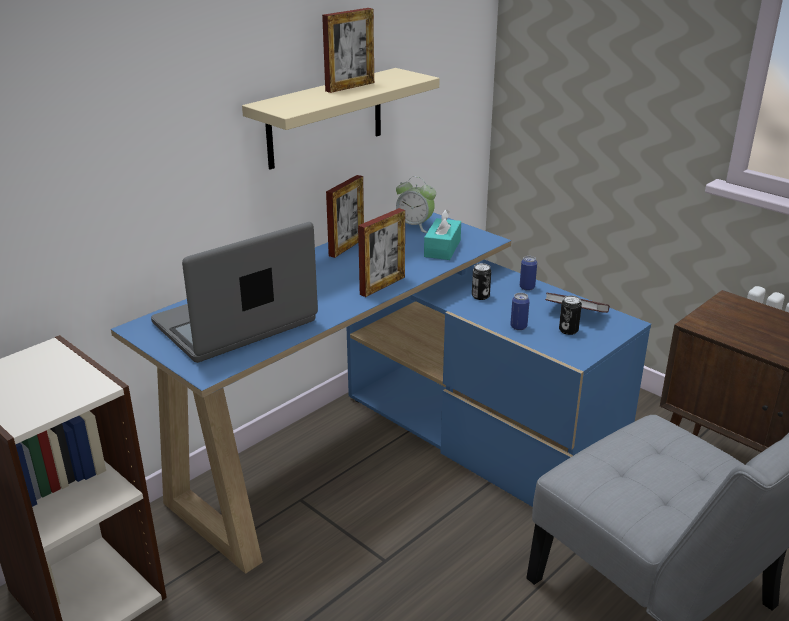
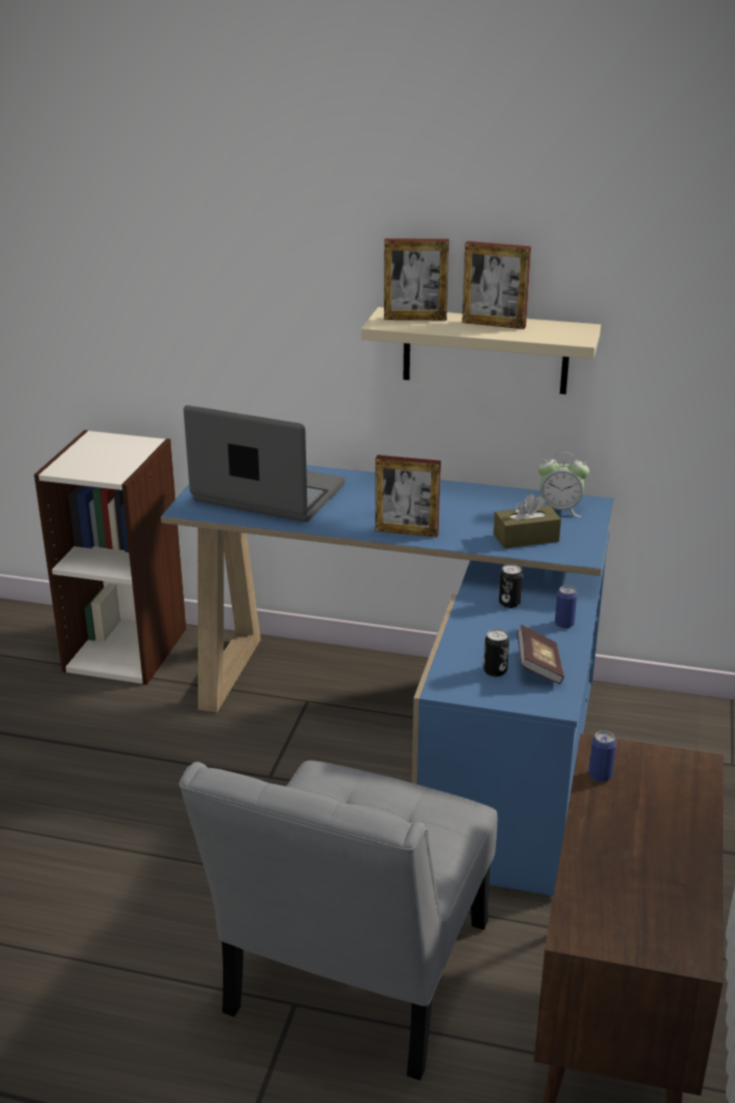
camera: 60 degrees right, 0 degrees up
picture frame [326,175,364,258] -> picture frame moved to [384,238,449,320]
alarm clock [396,177,436,233] -> alarm clock turned 75 degrees counterclockwise [538,452,589,517]
turquoise tissue box [424,209,461,260] -> brown tissue box [493,493,561,548]
can [510,293,530,330] -> can moved to [589,731,616,782]

